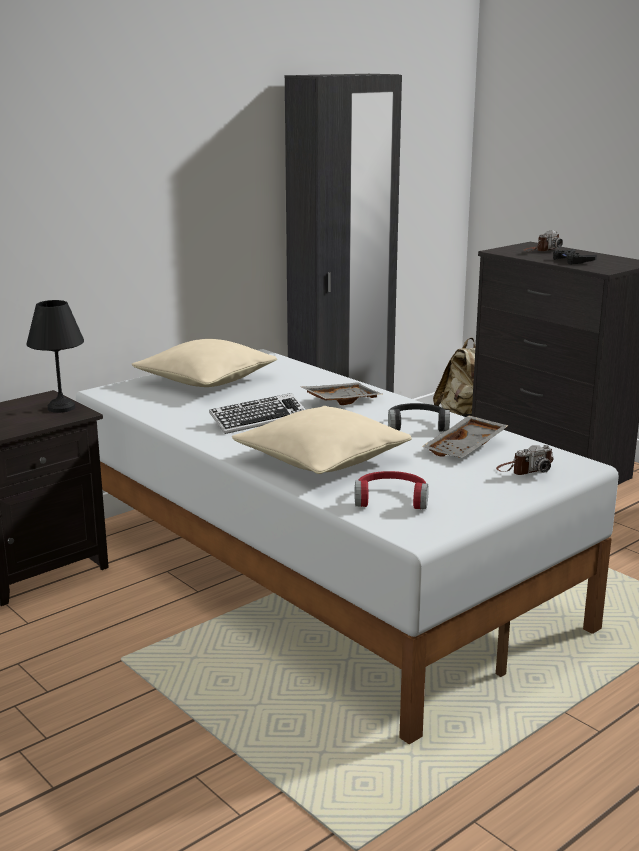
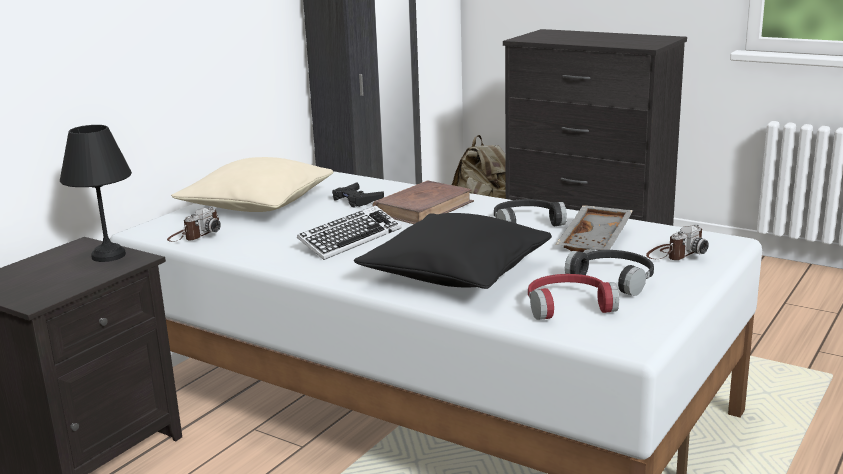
camera: 15 degrees left, 0 degrees up
beige pillow [232,406,412,474] -> black pillow [354,213,552,289]
grey tray [302,382,383,405] -> brown book [372,180,474,224]
camera [524,230,563,251] -> camera moved to [167,207,221,242]
black game controller [553,249,597,265] -> black game controller moved to [332,182,384,207]
none -> black headphones [565,250,654,296]

